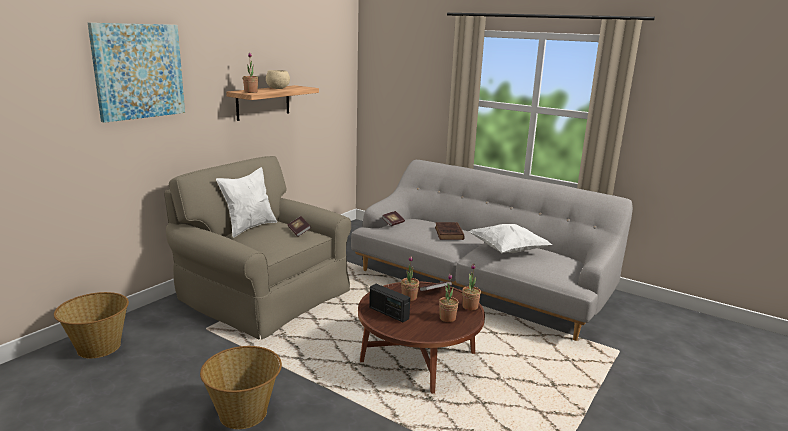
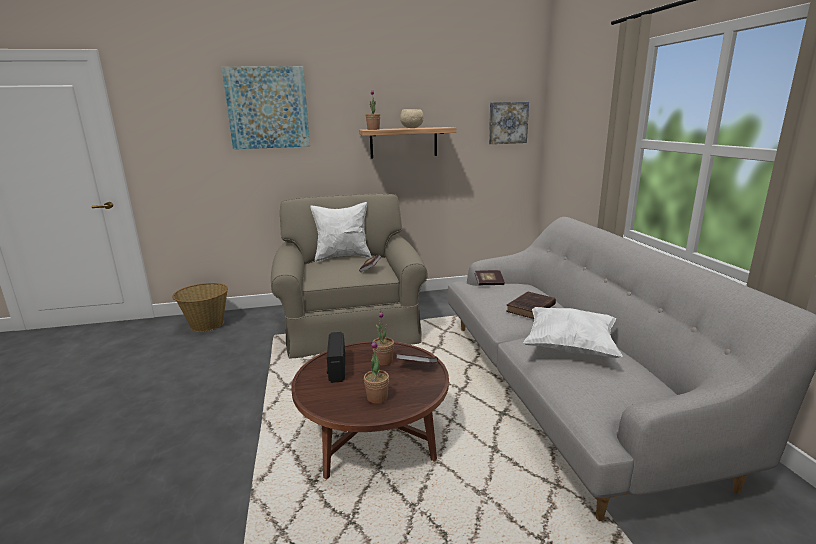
camera: 45 degrees right, 0 degrees up
basket [200,346,282,429] -> none
potted plant [462,264,481,311] -> none
none -> picture [489,102,529,144]

